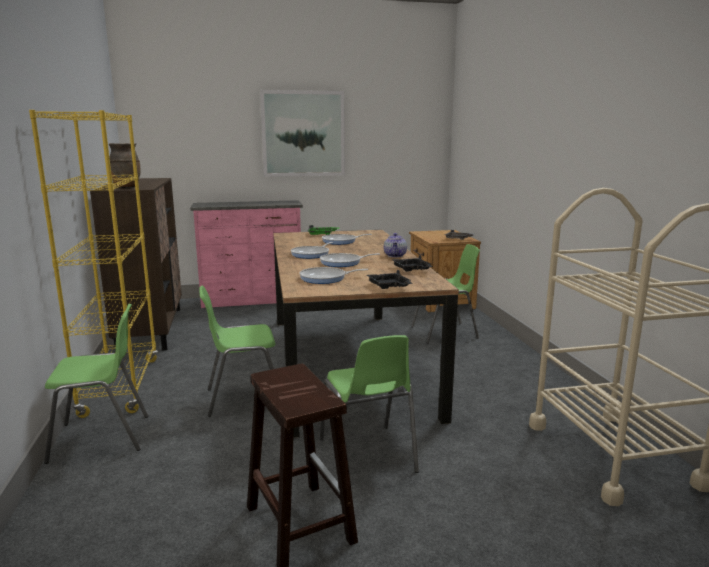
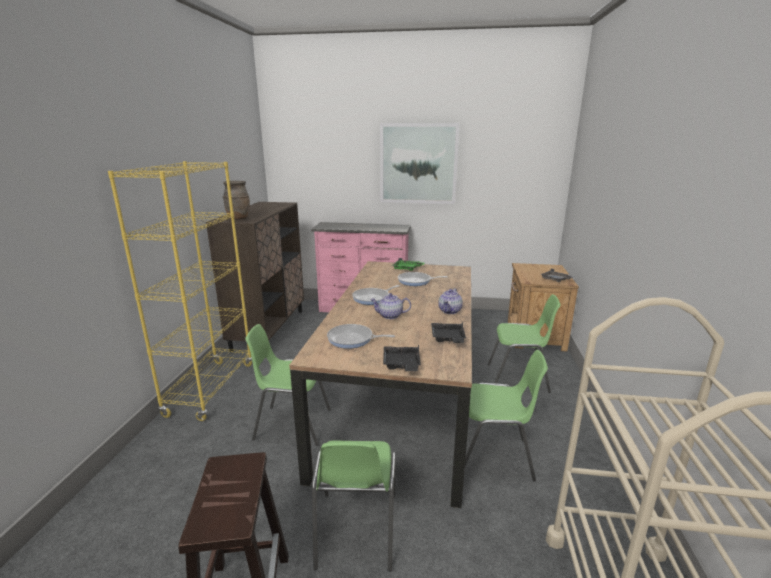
camera: 20 degrees right, 5 degrees up
green chair [44,304,148,464] -> green chair moved to [465,350,548,482]
frying pan [320,253,380,267] -> teapot [370,293,411,319]

